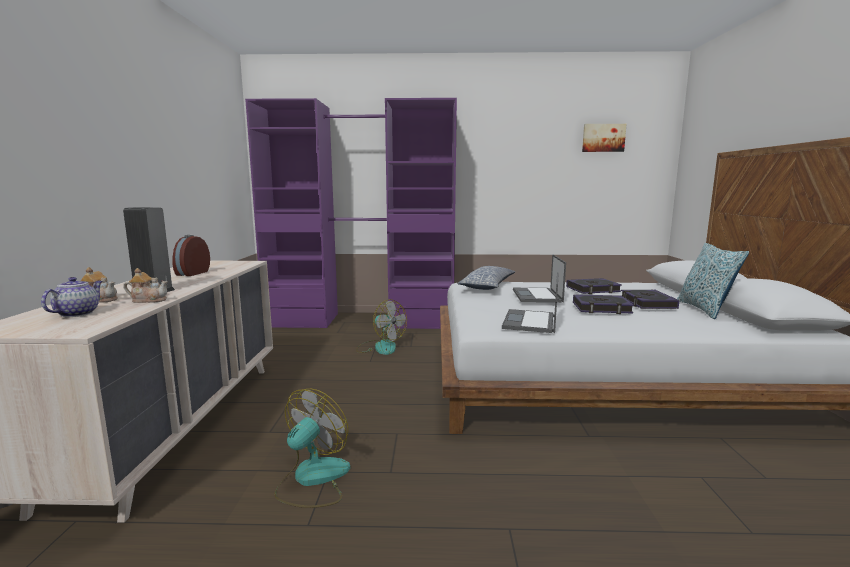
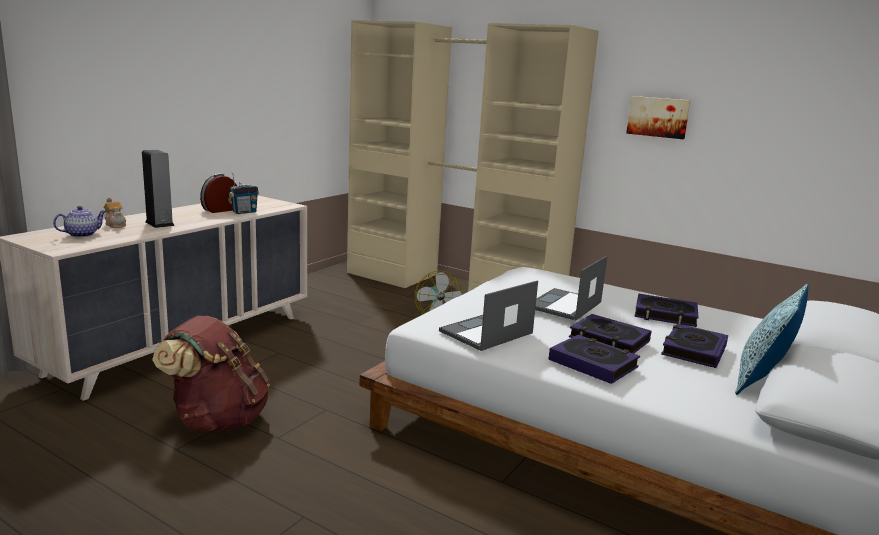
camera: 30 degrees right, 5 degrees up
teapot [123,268,168,303] -> none
purple wardrobe [245,98,457,329] -> beige wardrobe [347,20,599,292]
fan [274,388,350,508] -> brown backpack [152,316,271,431]
pillow [457,266,515,290] -> none
picture [582,124,627,152] -> picture moved to [626,96,691,139]
none -> radio [228,172,259,214]
none -> book [549,334,640,384]

